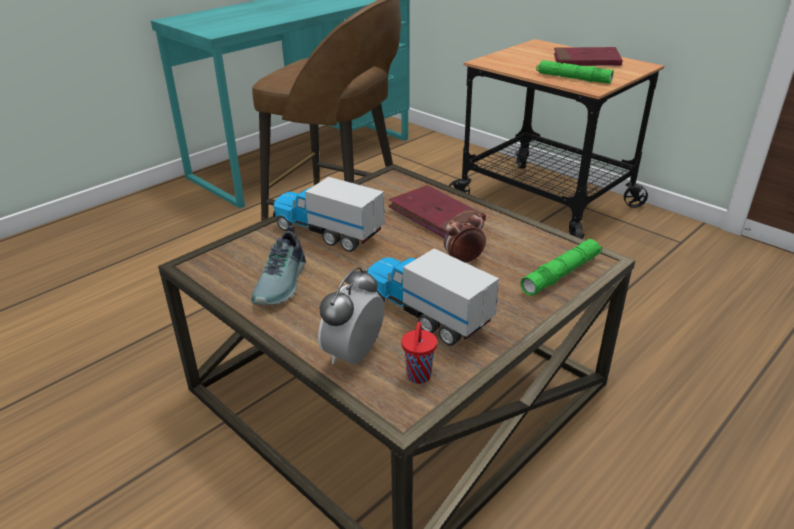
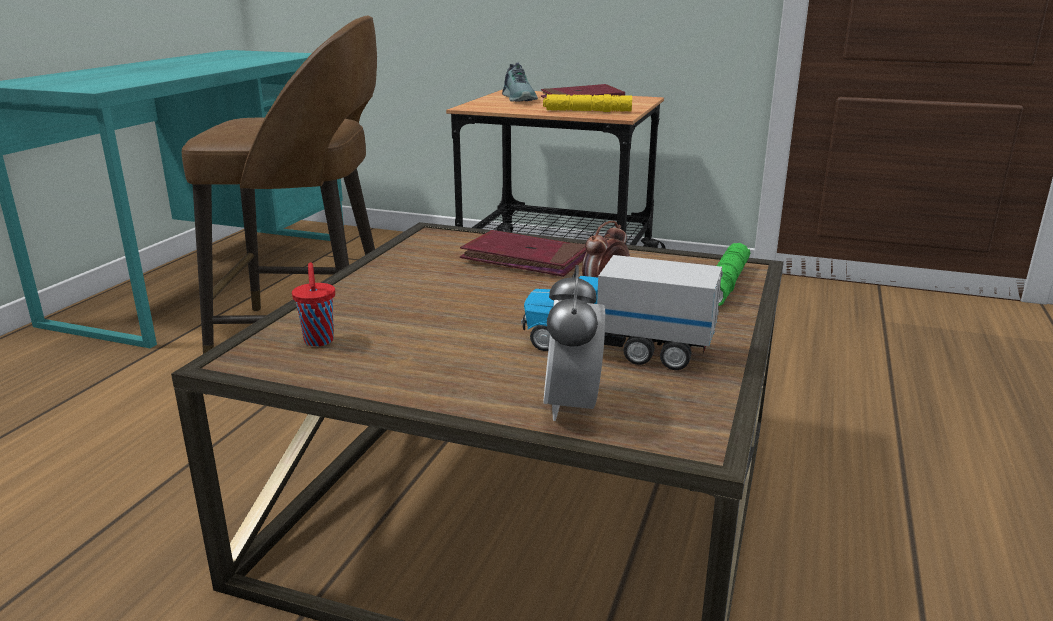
camera: 25 degrees left, 10 degrees down
shoe [251,225,306,305] -> shoe moved to [502,63,538,102]
toy truck [273,177,385,252] -> none
red cup [402,322,437,384] -> red cup moved to [292,262,335,346]
green flashlight [536,60,614,84] -> yellow flashlight [543,94,632,112]

